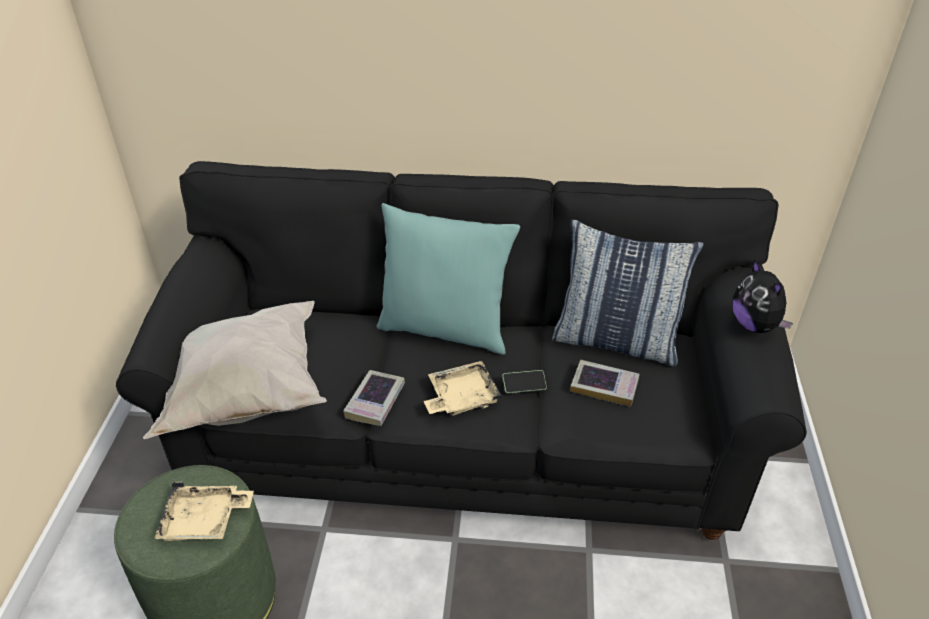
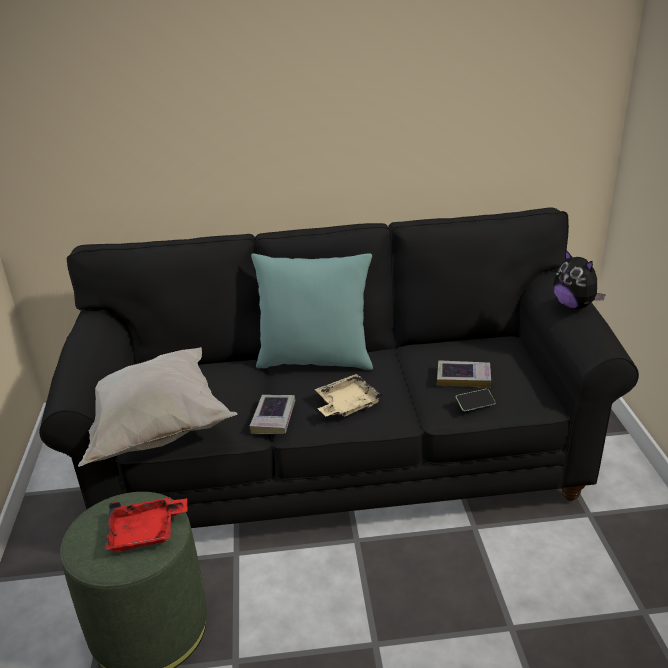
camera: 10 degrees left, 10 degrees down
beige tray [154,482,254,541] -> red tray [105,497,188,552]
phone [502,370,547,393] -> phone moved to [456,389,496,411]
pillow [552,219,704,367] -> none

